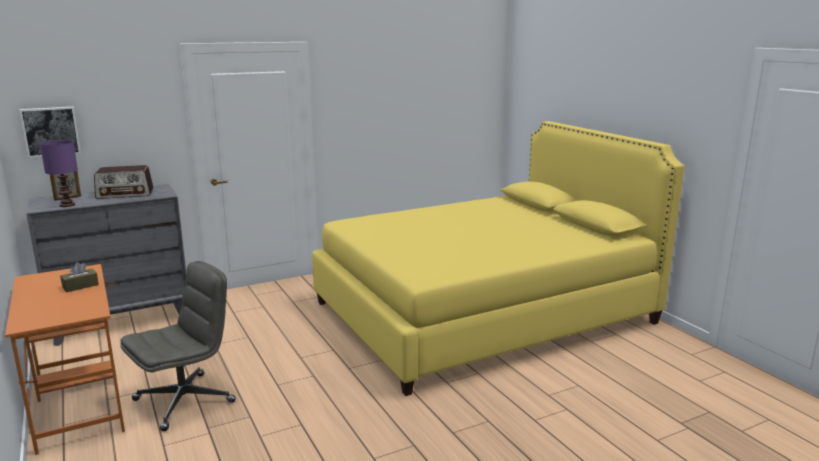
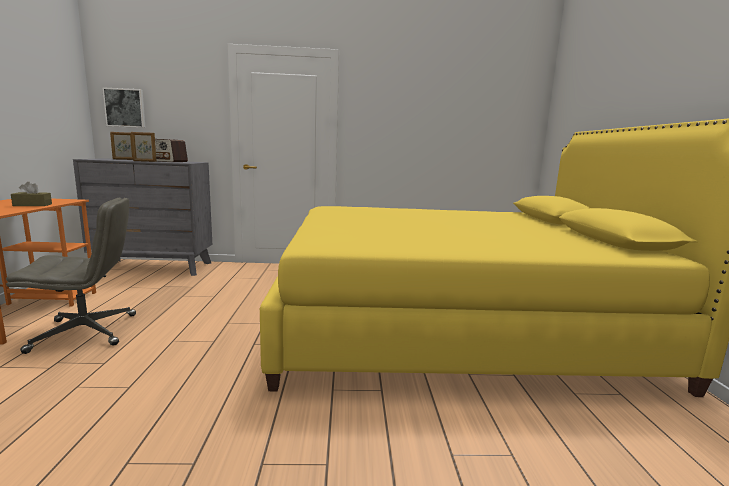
camera: 25 degrees right, 5 degrees down
purple table lamp [40,140,78,207] -> none
none -> picture frame [131,132,157,162]

